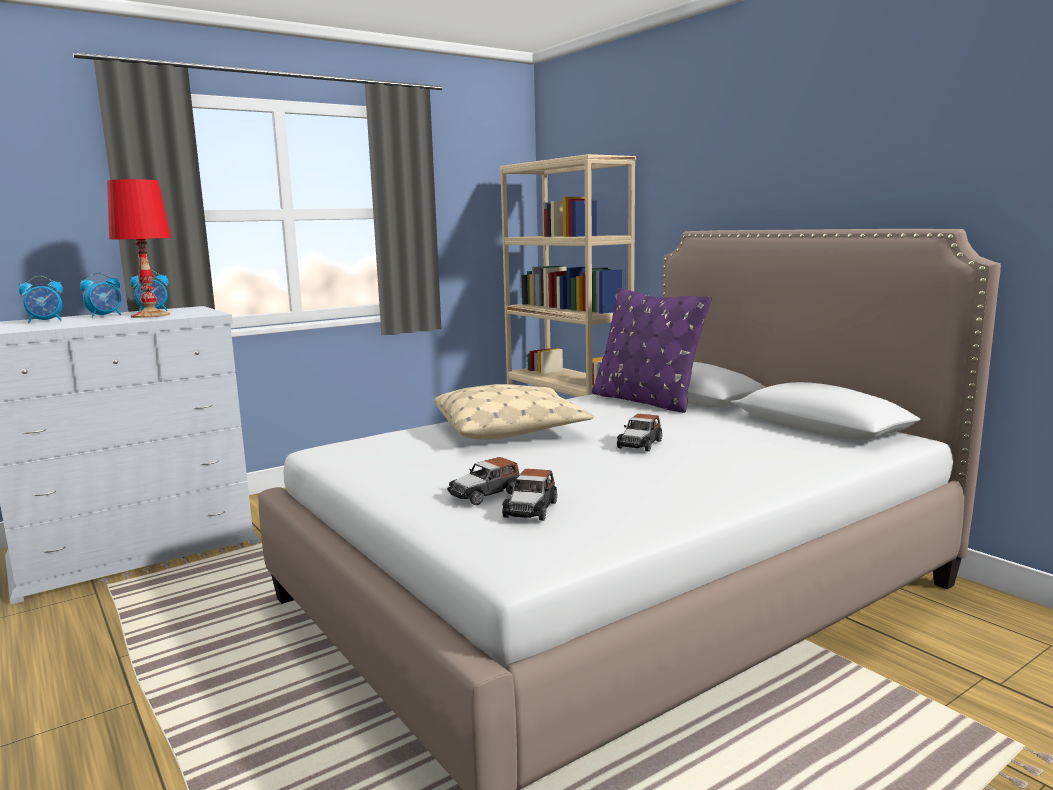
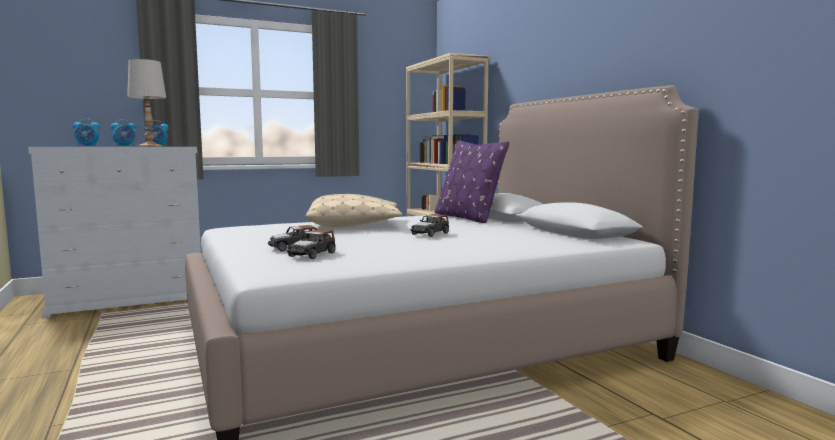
camera: 10 degrees right, 5 degrees down
red table lamp [107,179,171,318] -> white table lamp [127,59,166,146]

